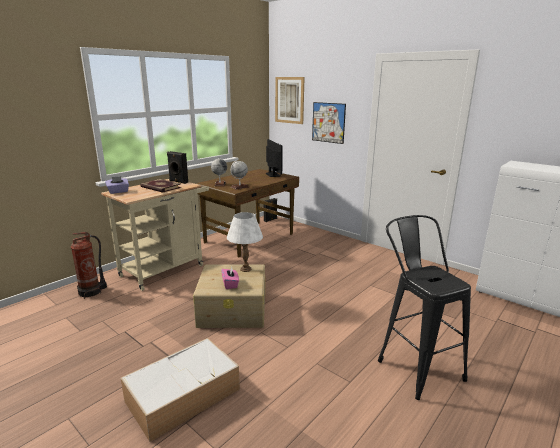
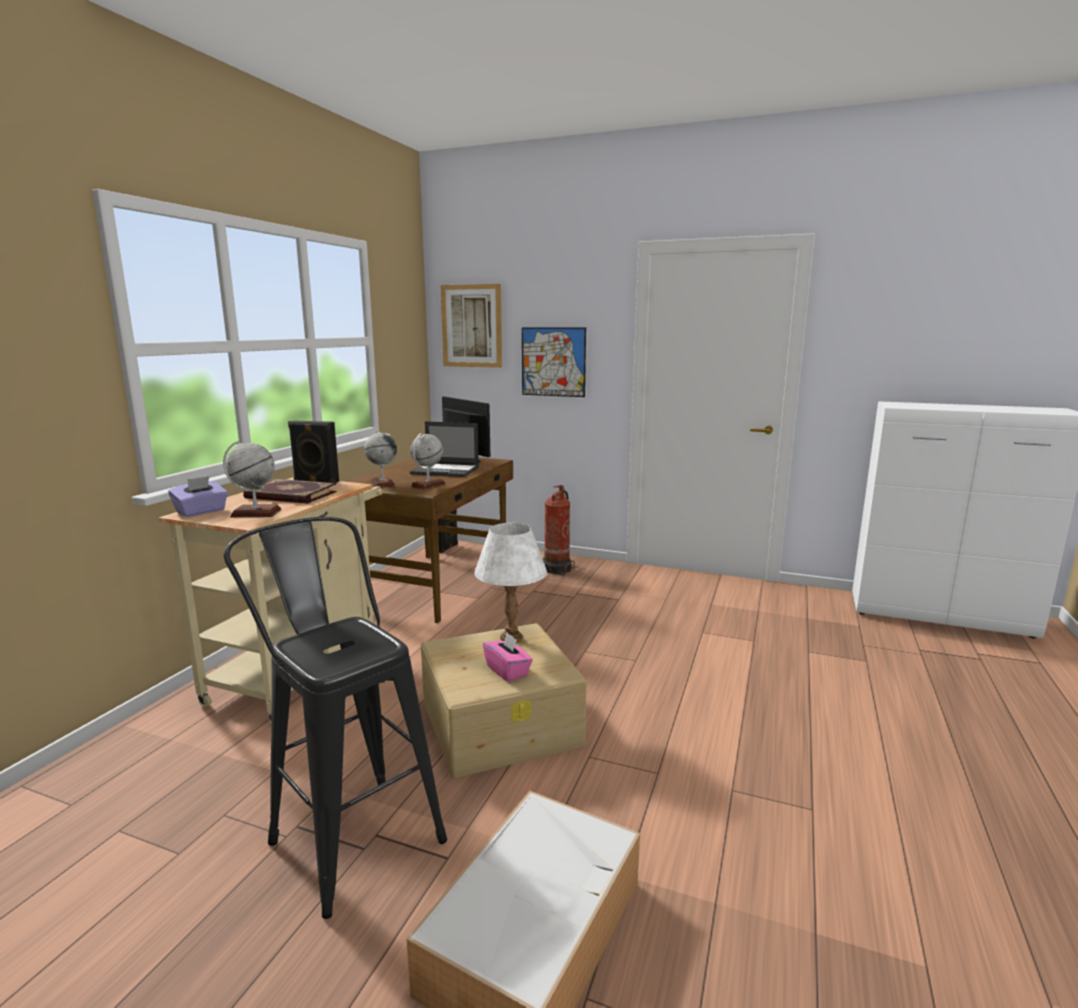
camera: 20 degrees left, 5 degrees down
fire extinguisher [71,232,107,299] -> fire extinguisher moved to [542,485,575,575]
black stool [378,215,471,400] -> black stool moved to [224,517,447,919]
none -> globe [223,441,282,517]
none -> laptop [410,421,479,477]

